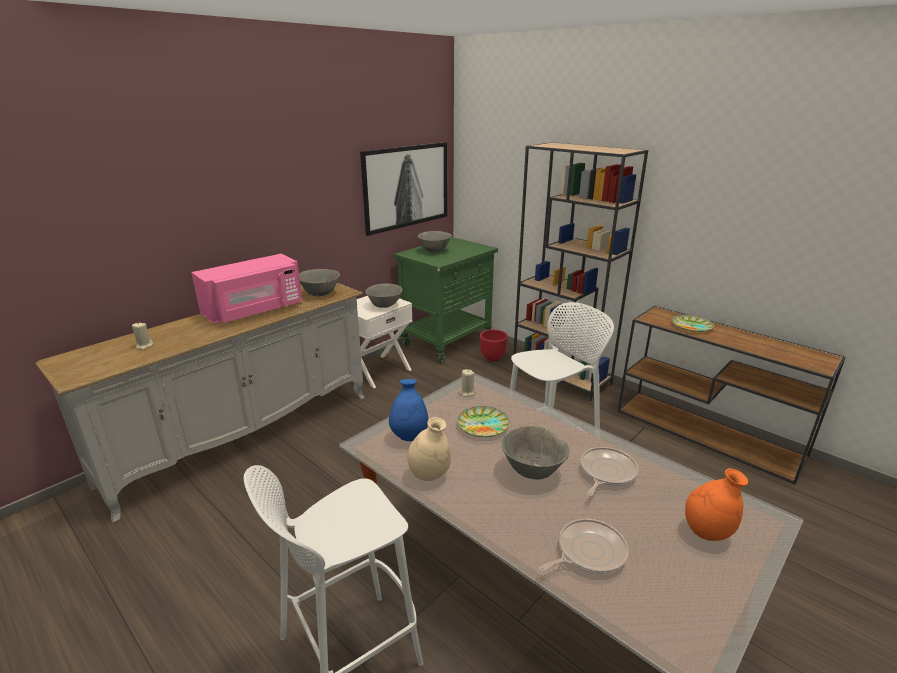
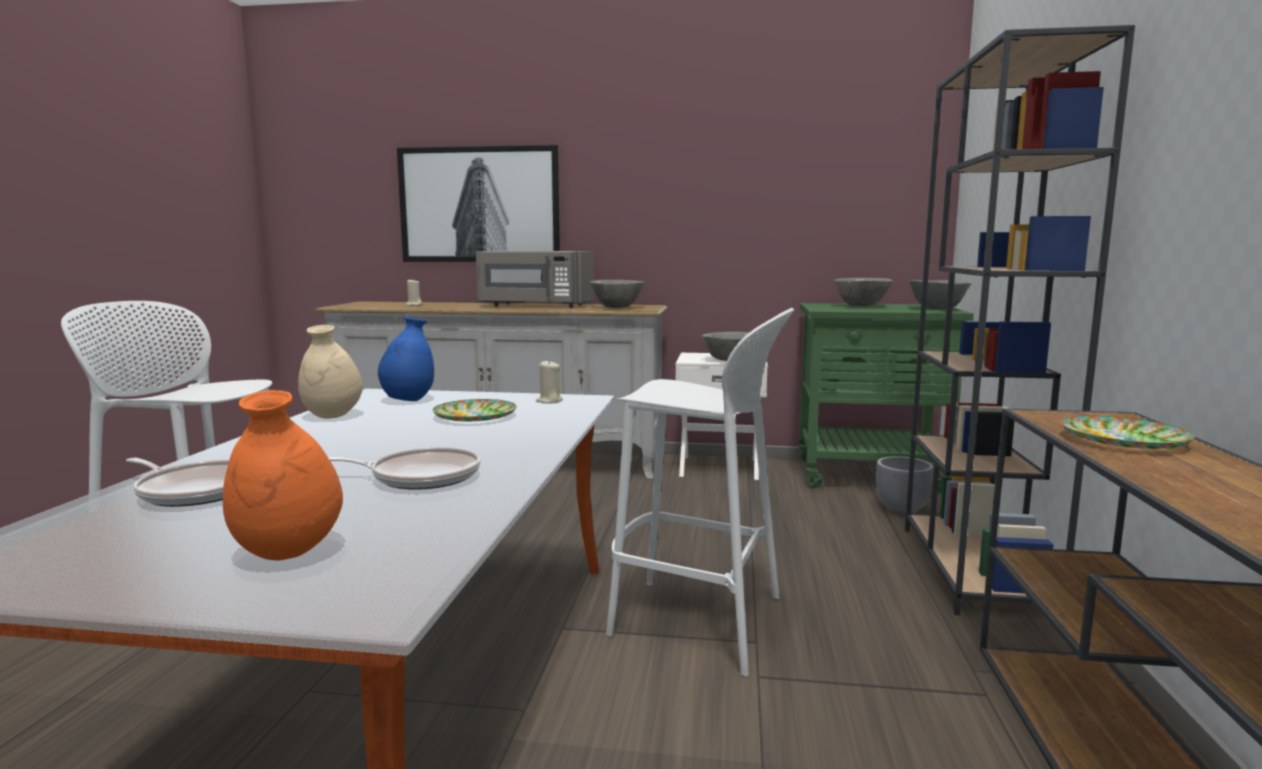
camera: 55 degrees right, 15 degrees down
pink microwave [191,254,302,324] -> grey microwave [476,251,594,308]
picture [360,142,447,236] -> picture moved to [397,145,560,262]
red planter [480,330,508,361] -> grey planter [876,456,934,515]
grey bowl [501,426,570,479] -> grey bowl moved to [909,280,972,310]

